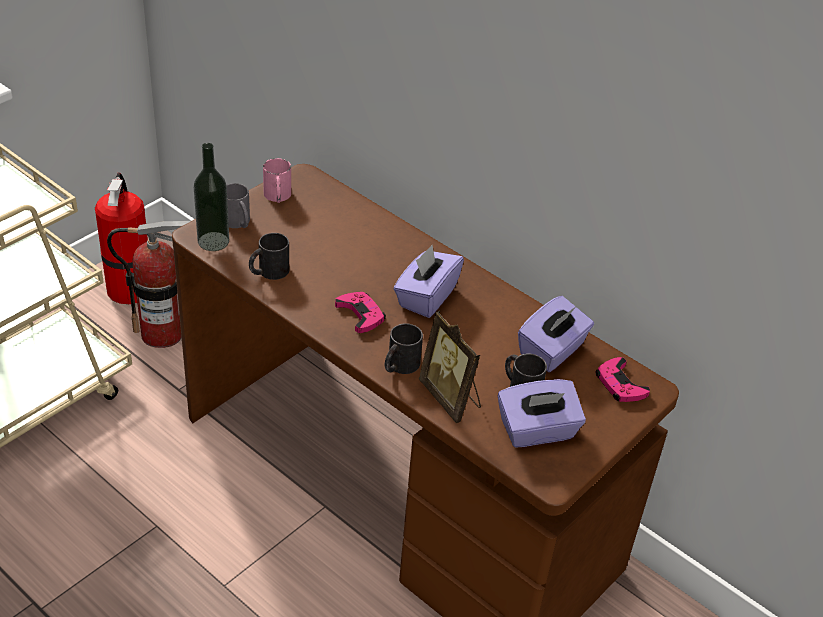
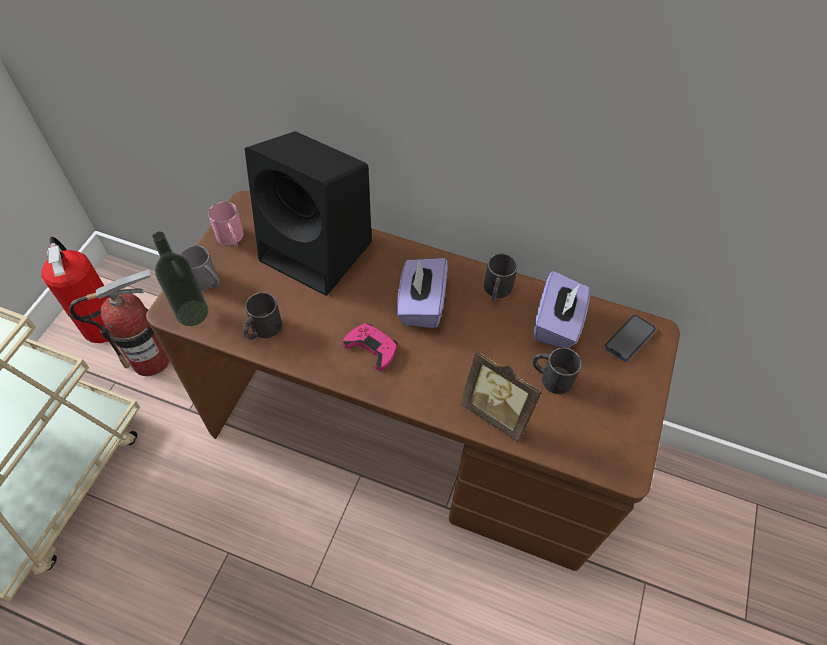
camera: 20 degrees left, 15 degrees up
black mug [385,323,423,374] -> black mug moved to [484,253,518,301]
purple tissue box [498,379,586,448] -> none
pink game controller [595,357,650,402] -> phone [605,315,656,361]
none -> black speaker [245,131,372,296]

